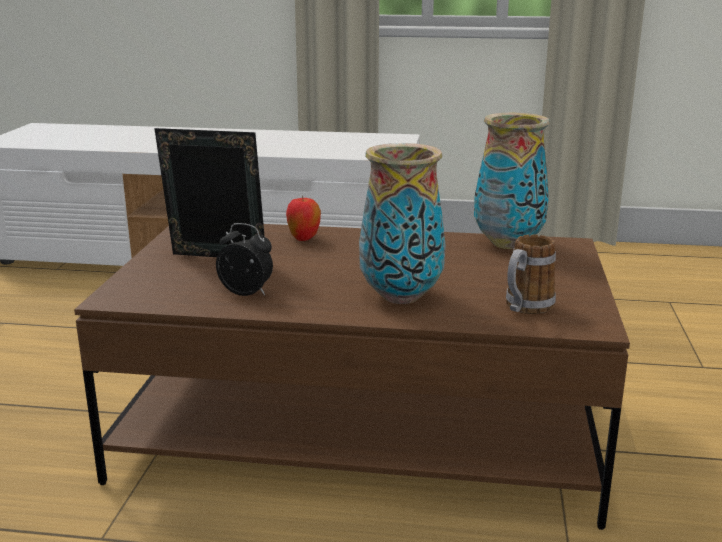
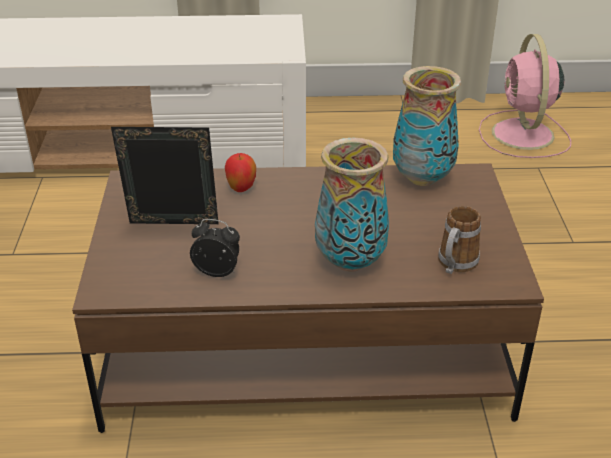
camera: 10 degrees left, 15 degrees up
none -> pink fan [479,34,571,158]

